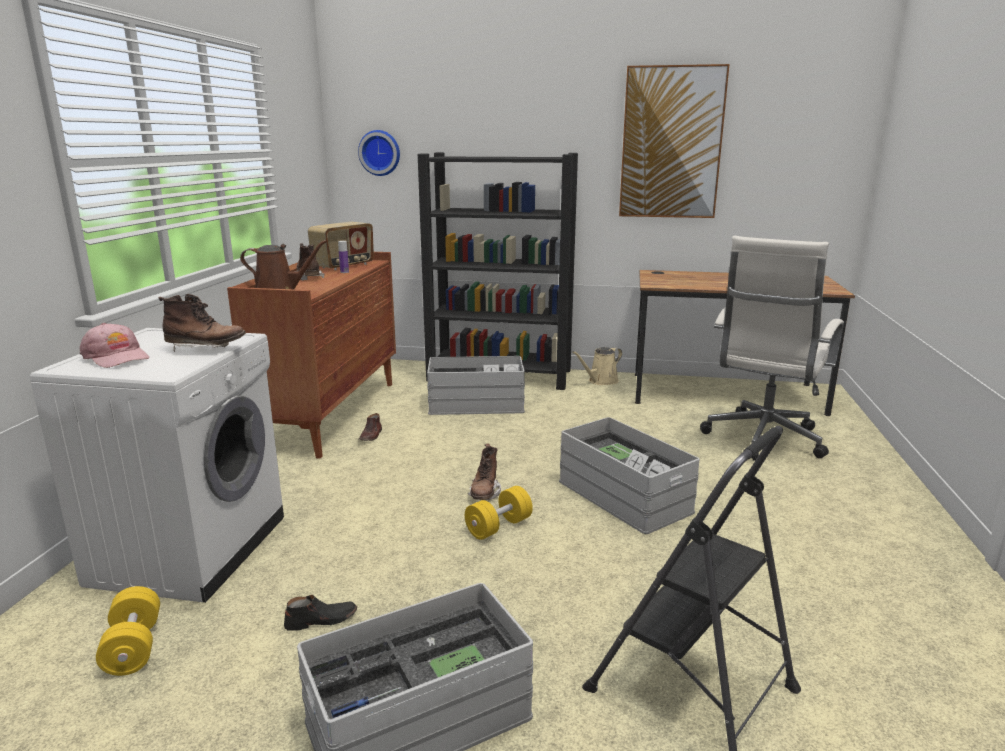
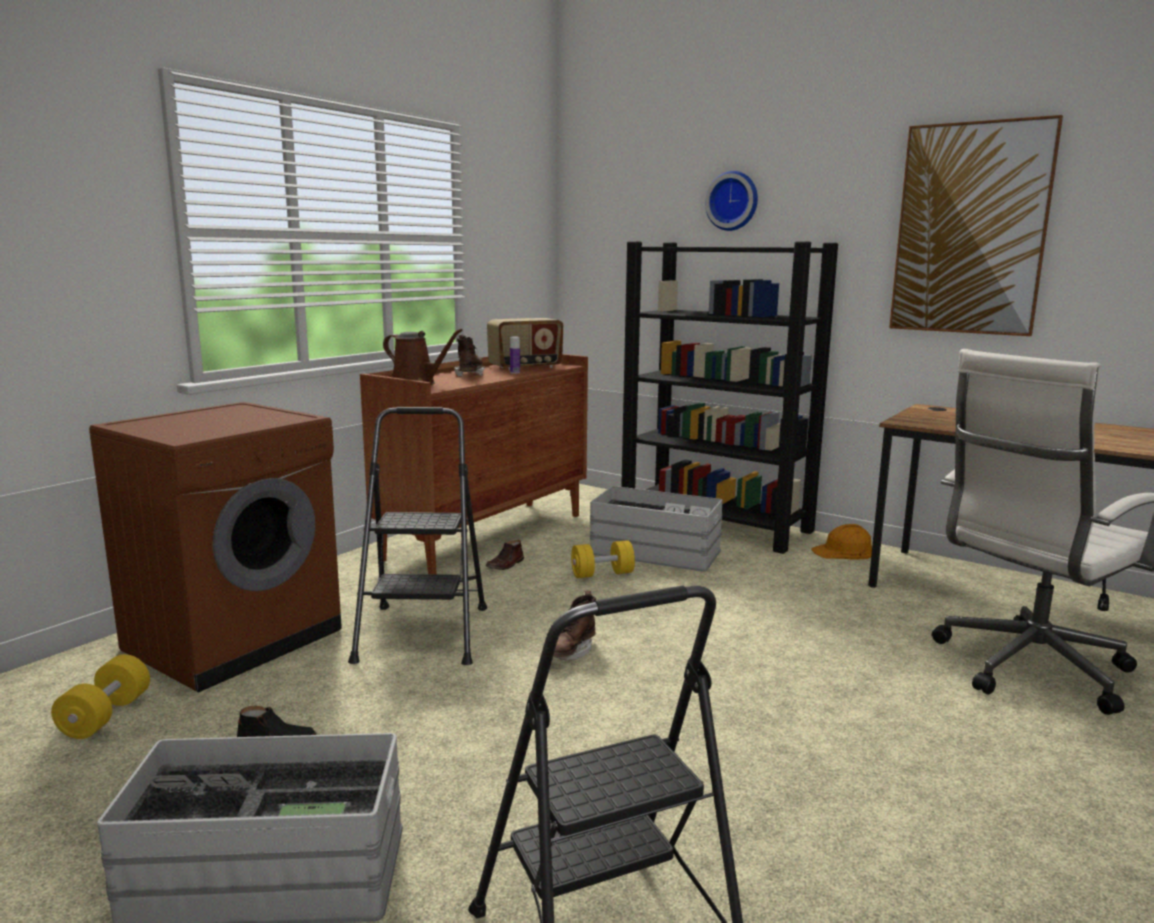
camera: 25 degrees right, 5 degrees down
white washing machine [30,328,284,603] -> brown washing machine [89,402,342,692]
pink cap [80,323,150,368] -> none
brown boot [158,294,246,352] -> none
wall clock [358,130,400,176] -> wall clock moved to [705,171,758,231]
yellow dumbbell [465,486,533,540] -> yellow dumbbell moved to [571,540,635,578]
grey storage box [559,417,700,534] -> none
beige watering can [572,347,622,385] -> orange hard hat [811,524,872,559]
none -> black step ladder [348,407,487,665]

